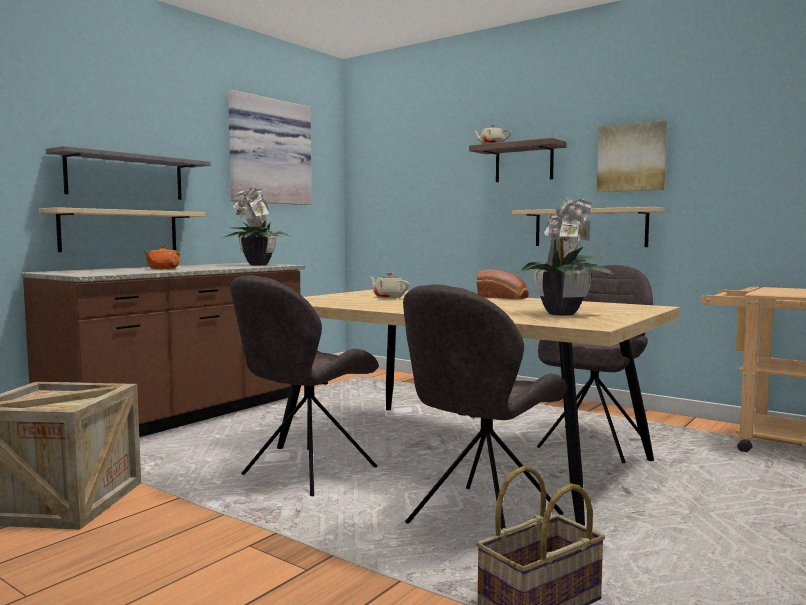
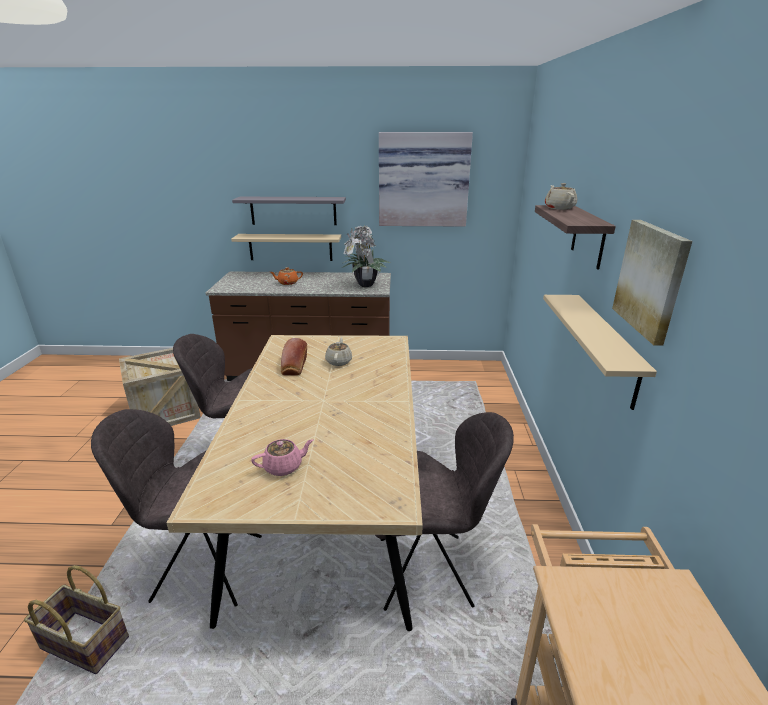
camera: 55 degrees right, 20 degrees up
bread [477,270,529,300] -> bread moved to [281,338,307,376]
potted plant [517,196,614,316] -> pink teapot [251,439,313,476]

